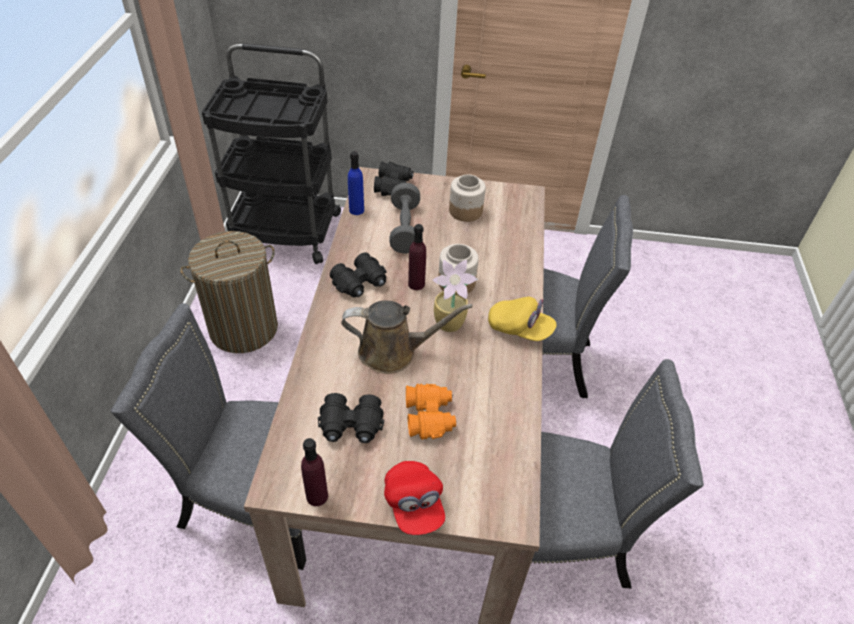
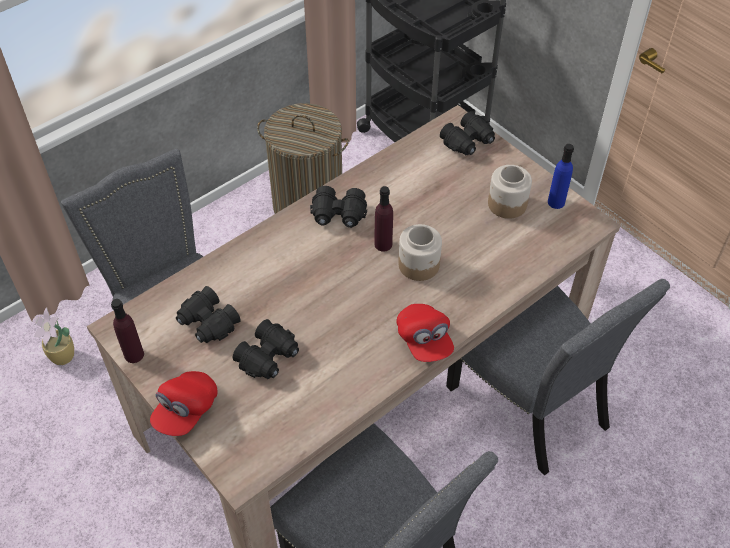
camera: 45 degrees right, 5 degrees up
brown watering can [341,300,473,374] -> none
blue bottle [348,151,364,215] -> blue bottle moved to [548,144,574,209]
grey dumbbell [389,183,420,254] -> none
orange binoculars [406,384,457,440] -> black binoculars [233,319,299,379]
potted plant [432,260,478,332] -> potted plant moved to [34,308,74,365]
yellow cap [488,297,557,341] -> red cap [396,304,454,362]

